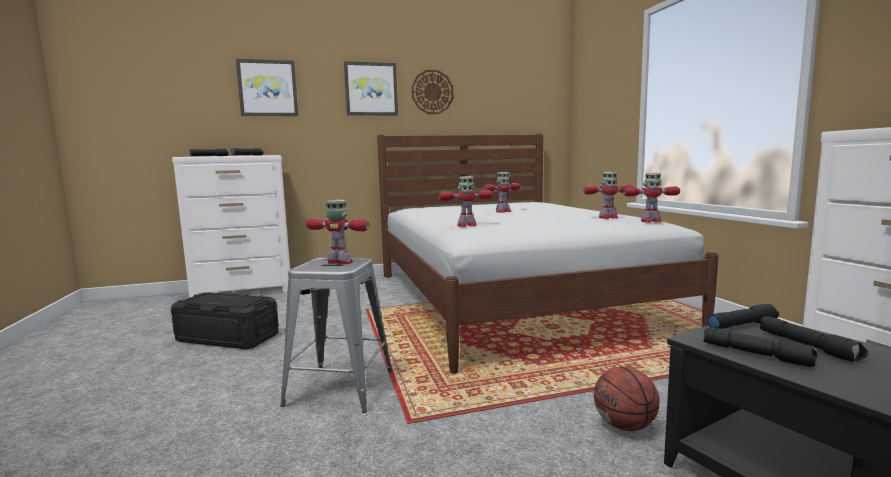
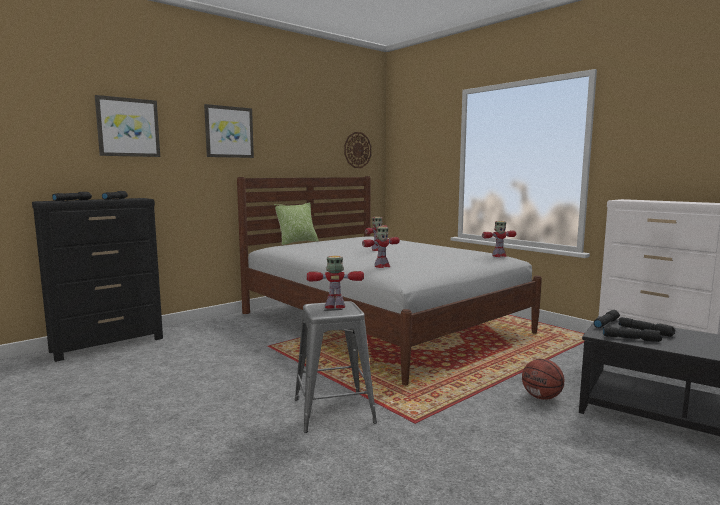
camera: 25 degrees left, 0 degrees up
black storage box [171,292,279,349] -> none
white dresser [172,155,290,298] -> black dresser [32,198,163,362]
wall clock [412,70,453,114] -> wall clock moved to [344,132,371,168]
toy robot [583,172,633,219] -> none
none -> pillow [274,203,319,245]

